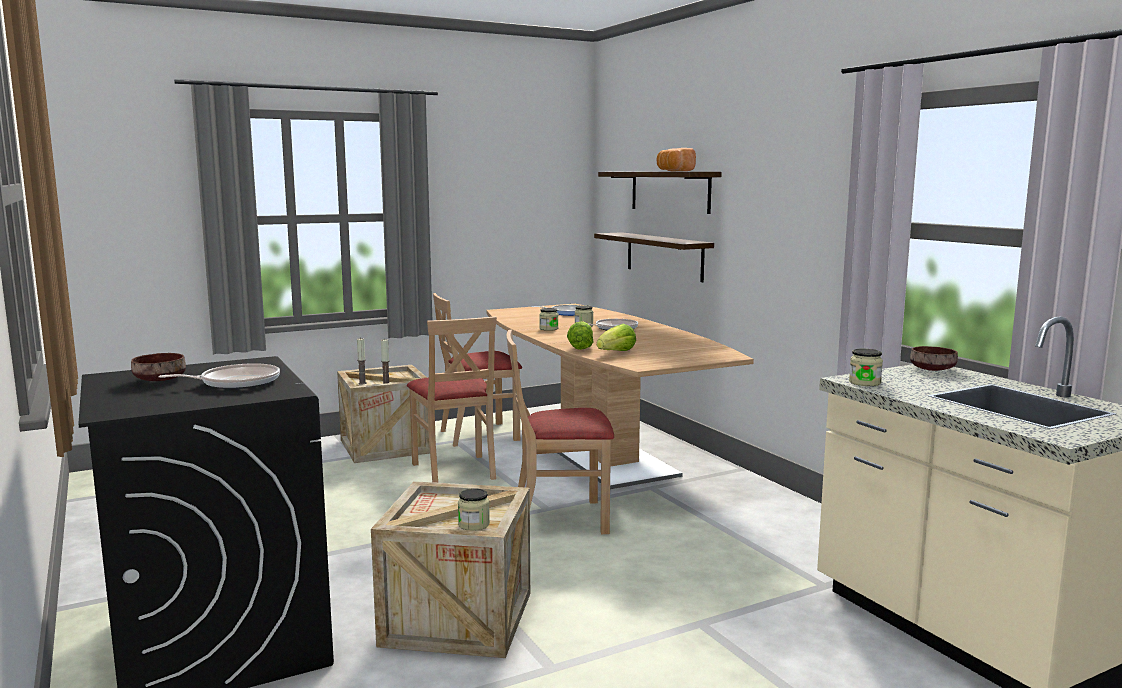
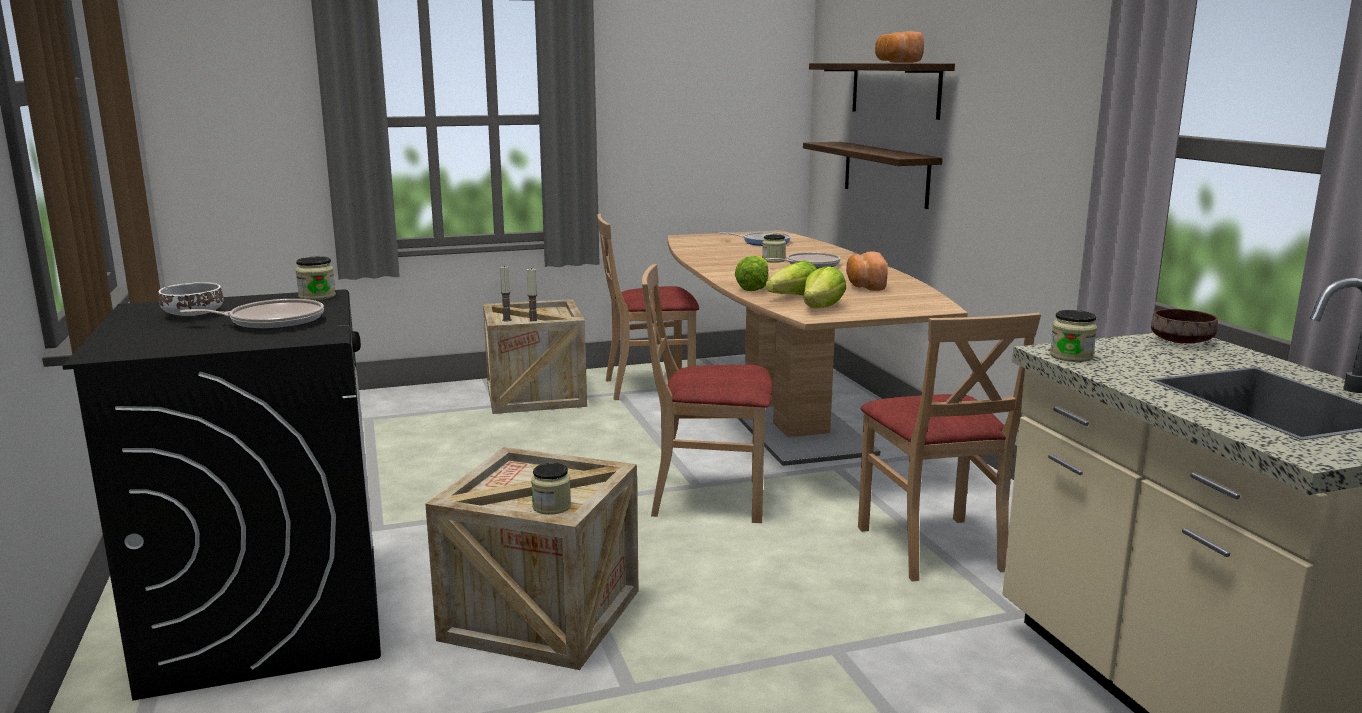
camera: 10 degrees right, 5 degrees up
brown bowl [131,353,186,381] -> white bowl [158,282,223,316]
beige chair [407,316,497,483] -> beige chair moved to [858,313,1041,581]
jar [539,308,558,331] -> jar moved to [296,256,336,300]
none -> lettuce [803,266,846,308]
none -> bread [846,252,888,291]

